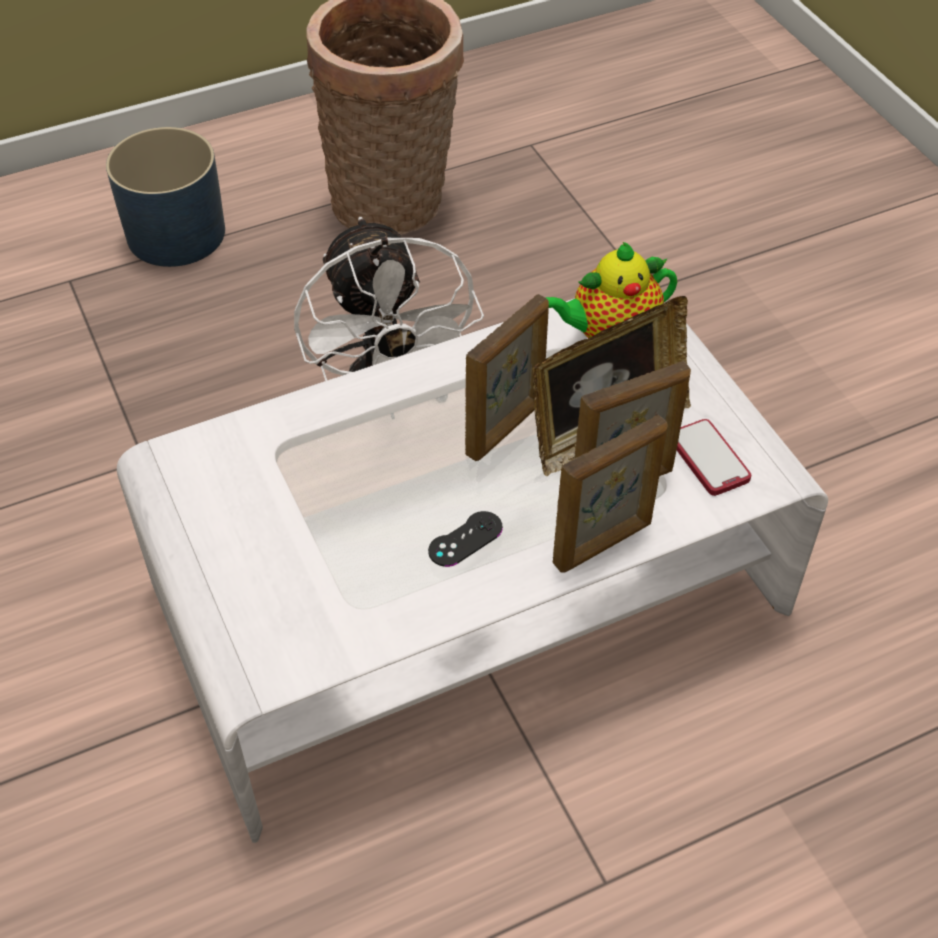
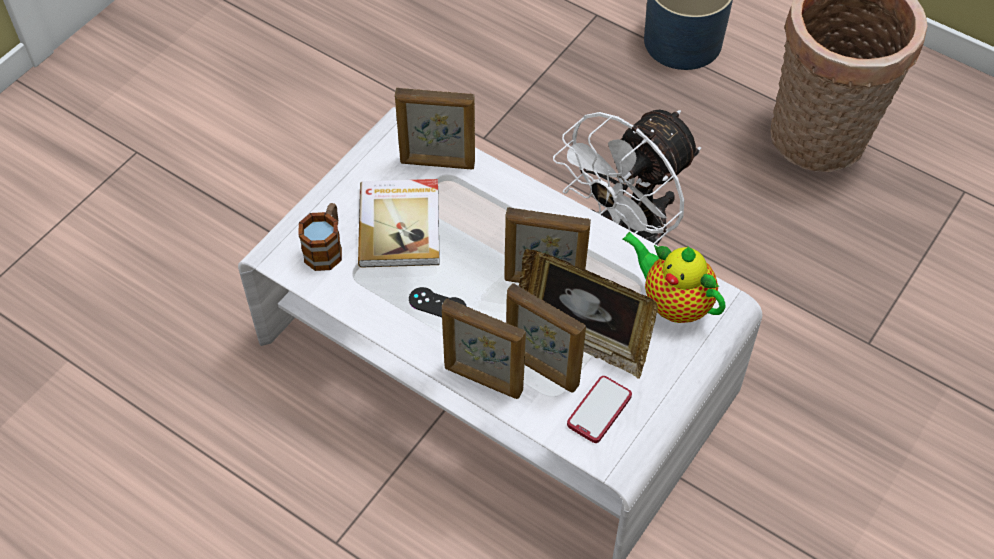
camera: 60 degrees right, 5 degrees up
none -> mug [298,203,342,271]
none -> book [358,179,440,268]
none -> picture frame [395,88,475,169]

